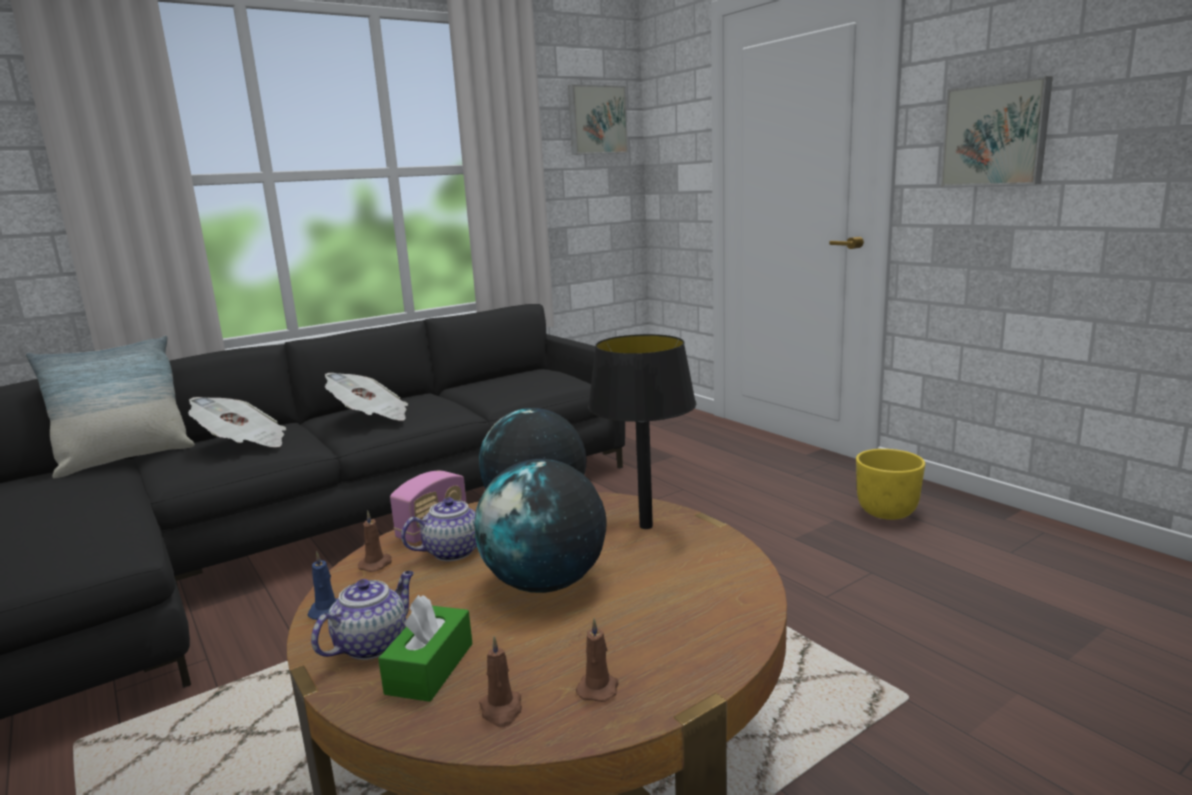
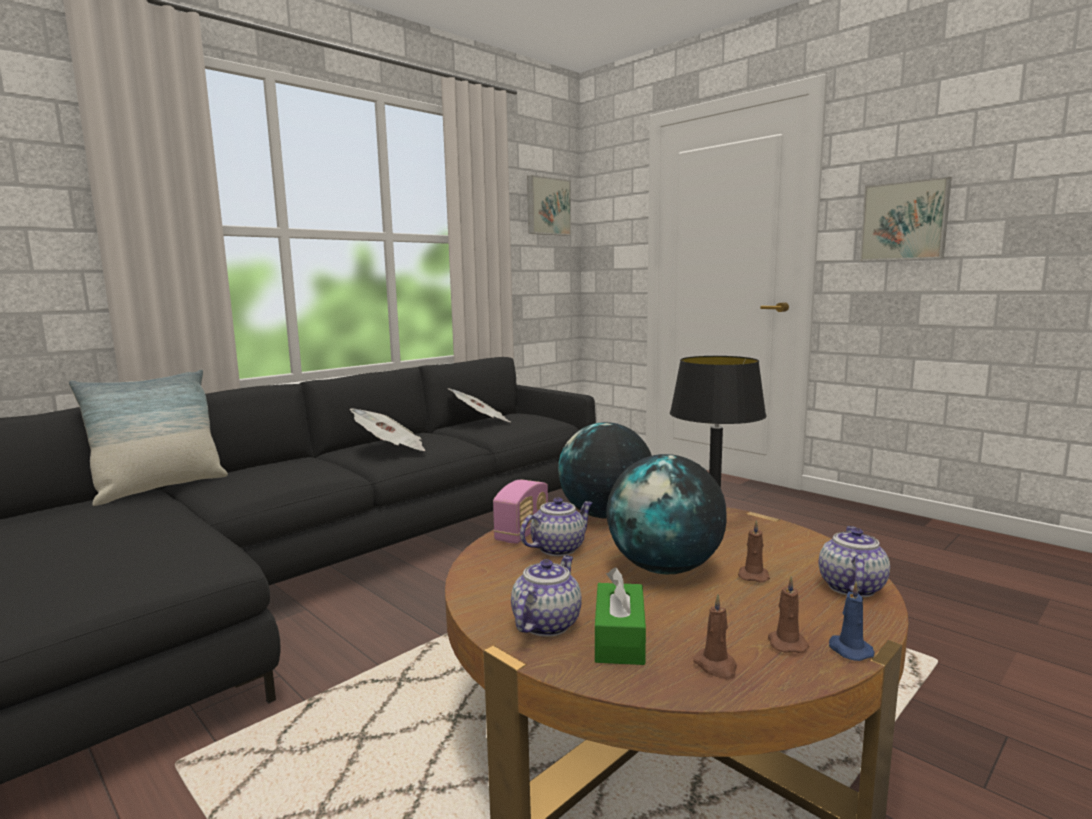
camera: 10 degrees left, 5 degrees down
newspaper [188,397,286,447] -> newspaper moved to [448,388,512,423]
blue candle [308,551,337,620] -> blue candle moved to [829,582,875,661]
brown candle [358,511,392,572] -> brown candle moved to [738,520,770,582]
yellow planter [856,449,925,520] -> none
none -> teapot [819,526,890,597]

